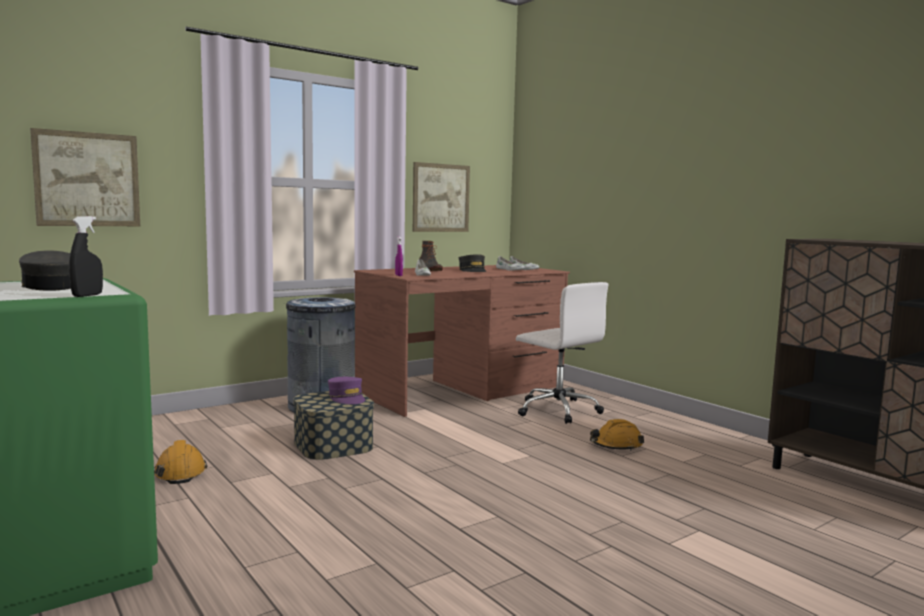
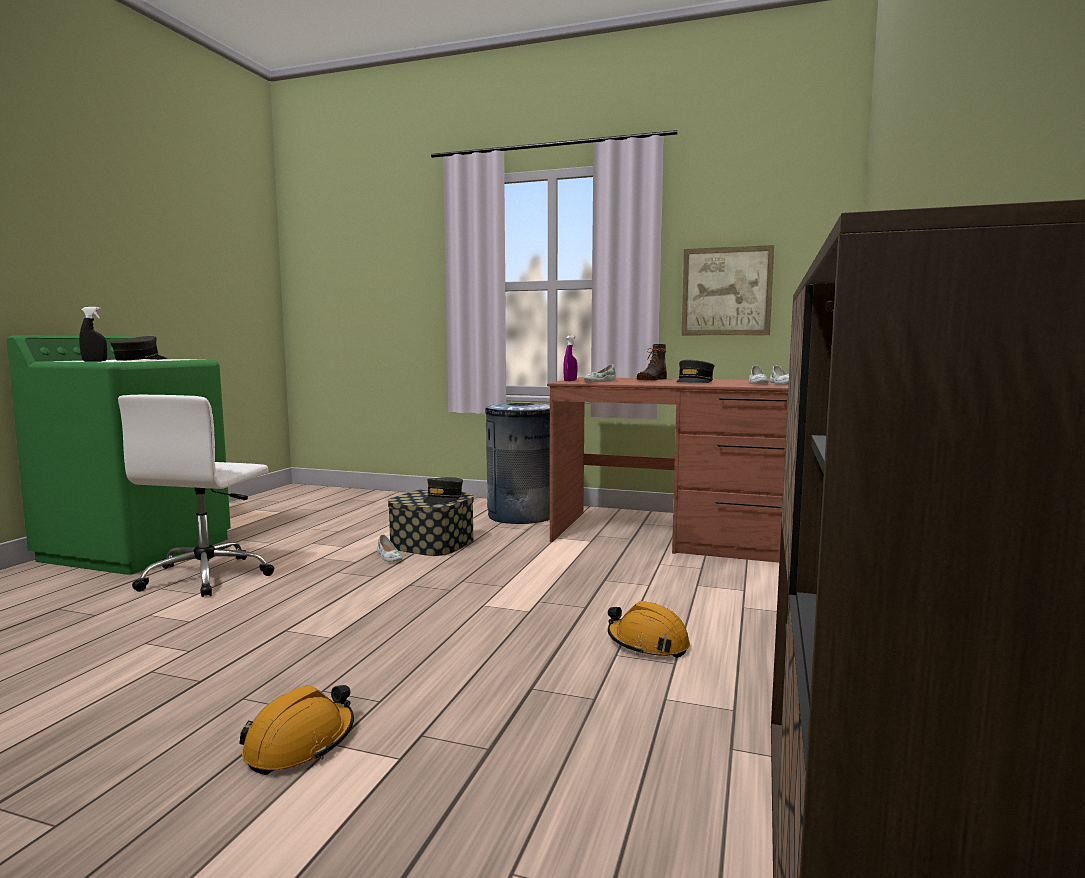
camera: 55 degrees right, 0 degrees up
picture [30,128,140,226] -> none
orange hard hat [154,440,207,484] -> orange hard hat moved to [239,685,354,775]
purple cap [328,377,365,404] -> grey cap [423,477,463,504]
white office chair [516,282,609,424] -> white office chair moved to [118,395,274,597]
none -> white shoe [377,534,403,562]

